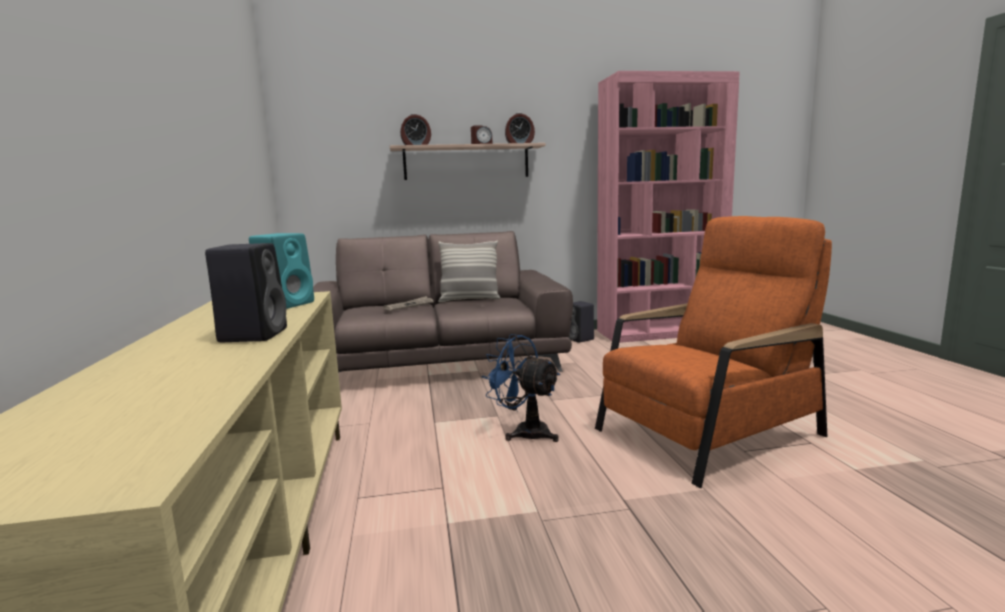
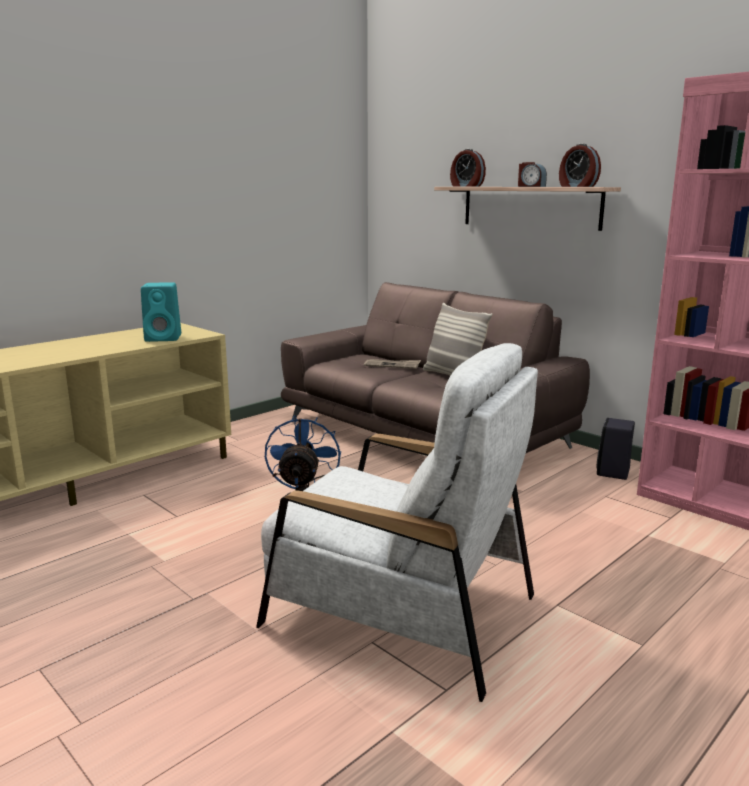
camera: 55 degrees right, 5 degrees up
black speaker [205,243,287,342] -> none
orange armchair [595,216,832,488] -> white armchair [256,343,538,702]

